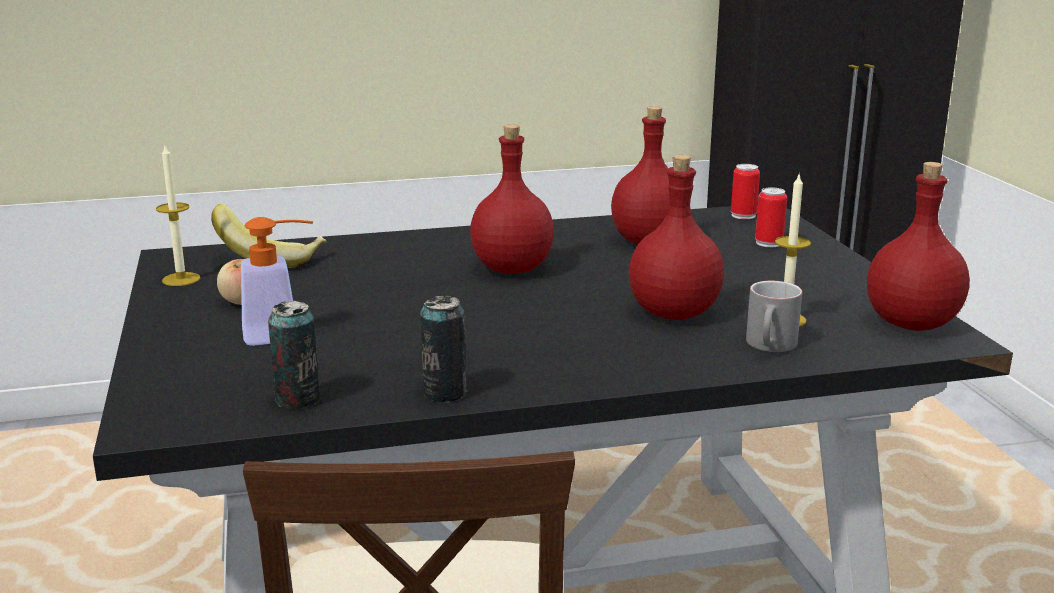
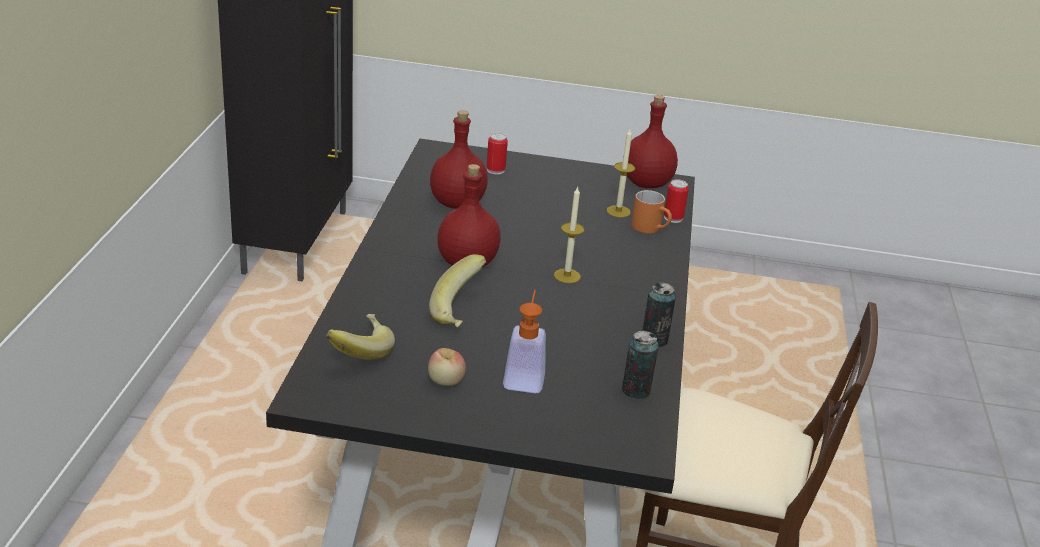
camera: 70 degrees left, 10 degrees up
candle [156,146,200,286] -> candle moved to [554,187,584,283]
red bottle [629,155,724,320] -> none
can [731,164,760,219] -> can moved to [664,179,689,223]
grey mug [746,281,802,352] -> orange mug [631,190,672,234]
none -> banana [429,254,486,327]

